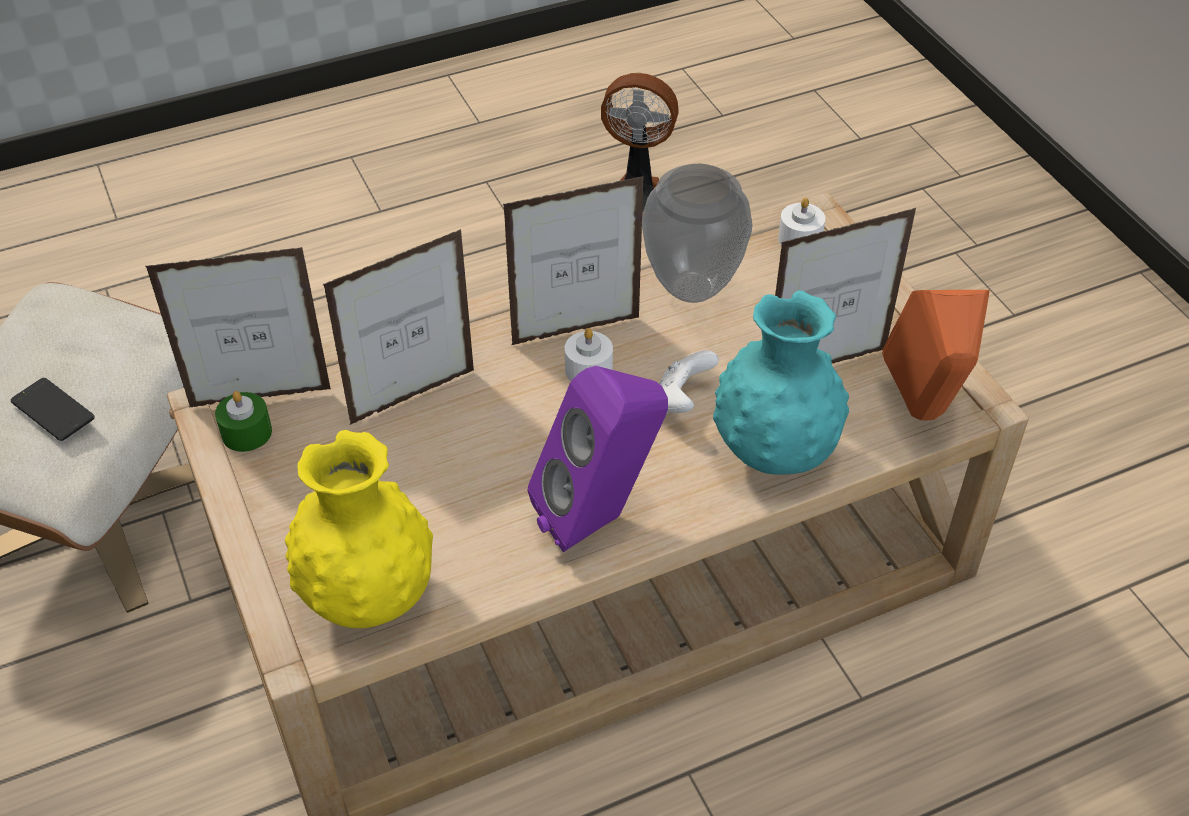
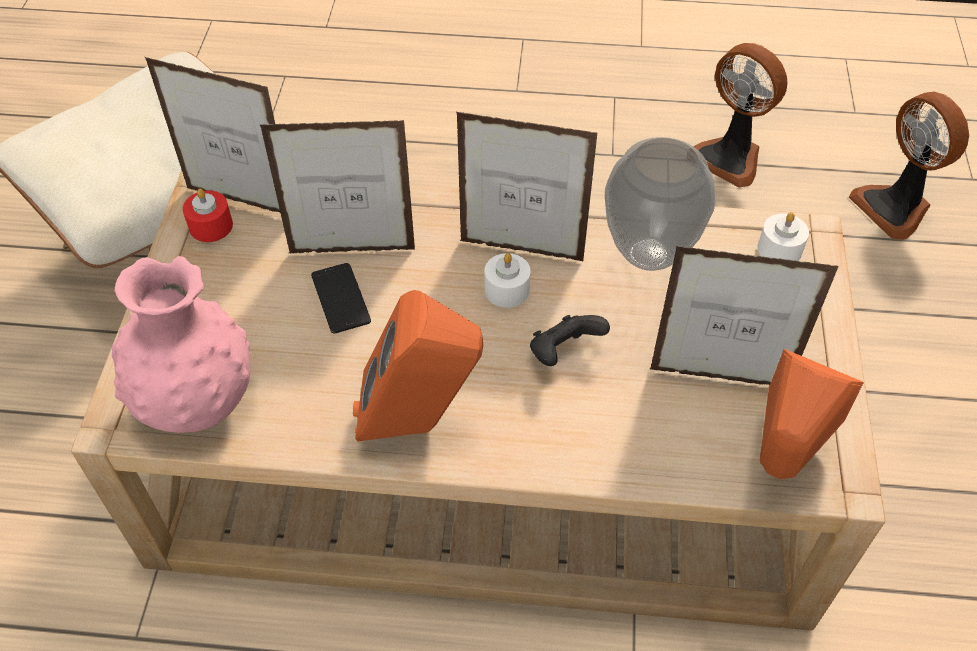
camera: 30 degrees right, 5 degrees up
phone [10,378,95,441] -> phone moved to [311,263,371,334]
green candle [215,391,272,452] -> red candle [183,189,233,242]
yellow vase [285,430,433,628] -> pink vase [112,256,250,433]
purple speaker [528,366,668,552] -> orange speaker [353,290,483,442]
white game controller [659,350,719,413] -> black game controller [530,315,610,366]
turquoise vase [713,291,849,475] -> none
none -> fan [849,92,969,240]

